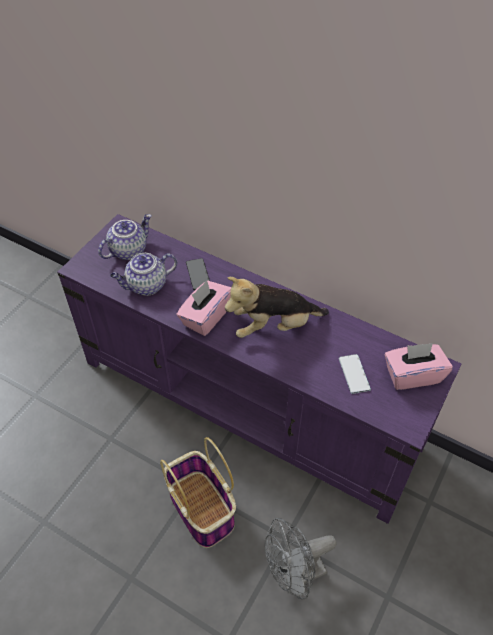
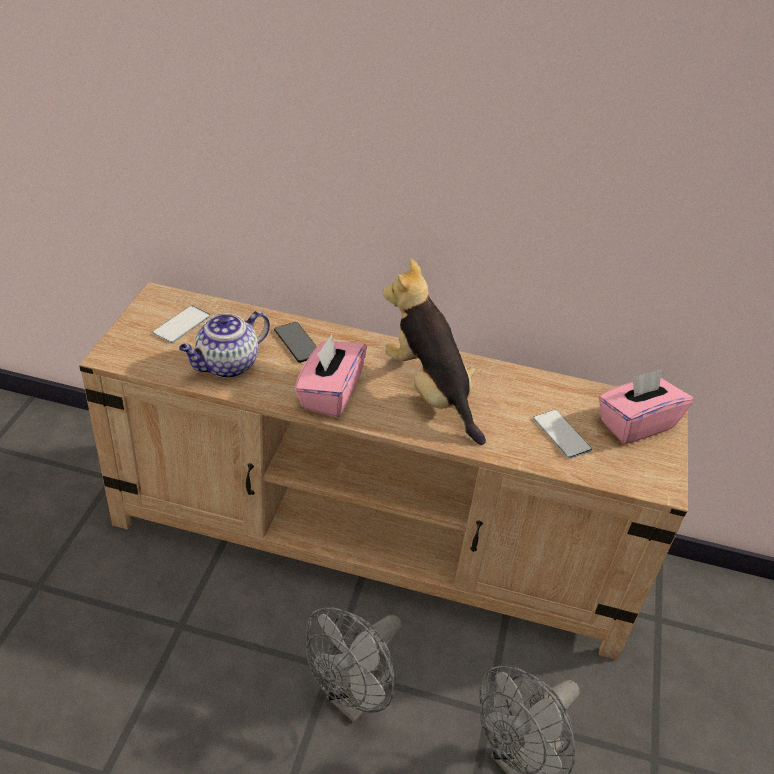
camera: 20 degrees left, 10 degrees down
purple tv stand [57,214,462,524] -> beige tv stand [79,282,688,660]
teapot [98,214,152,260] -> phone [153,306,211,343]
basket [160,437,236,548] -> grey fan [306,606,402,722]
plush toy [225,277,329,338] -> plush toy turned 90 degrees clockwise [383,259,486,445]

